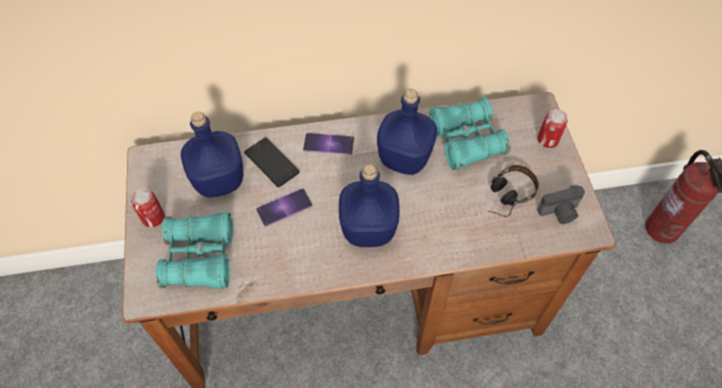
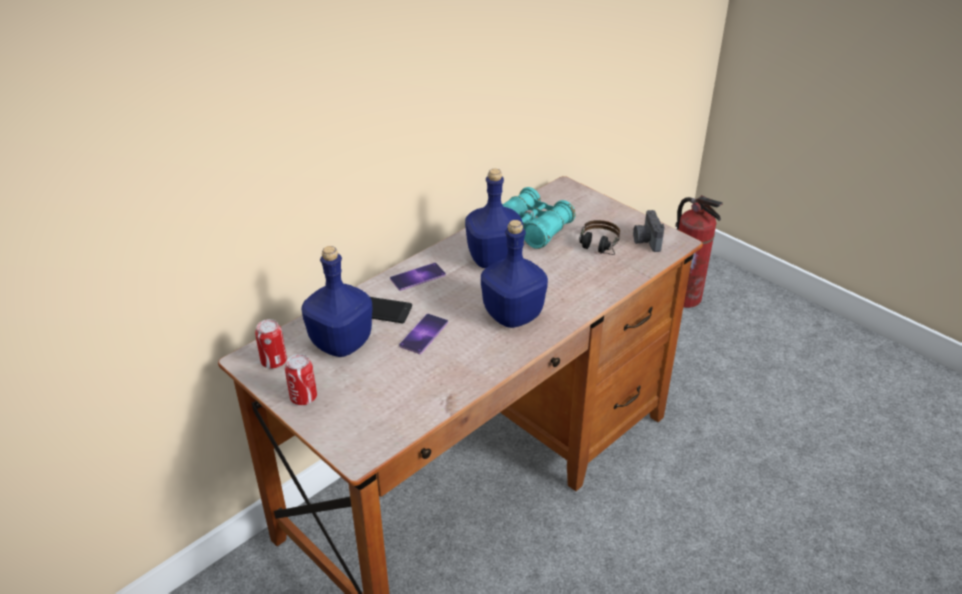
camera: 35 degrees left, 20 degrees down
turquoise binoculars [156,212,233,289] -> none
camera [537,185,585,224] -> camera turned 135 degrees clockwise [633,210,665,252]
can [538,109,567,148] -> can moved to [255,319,287,368]

